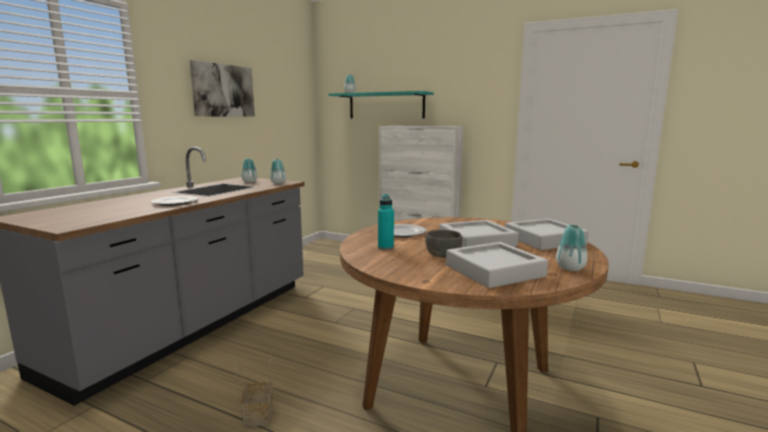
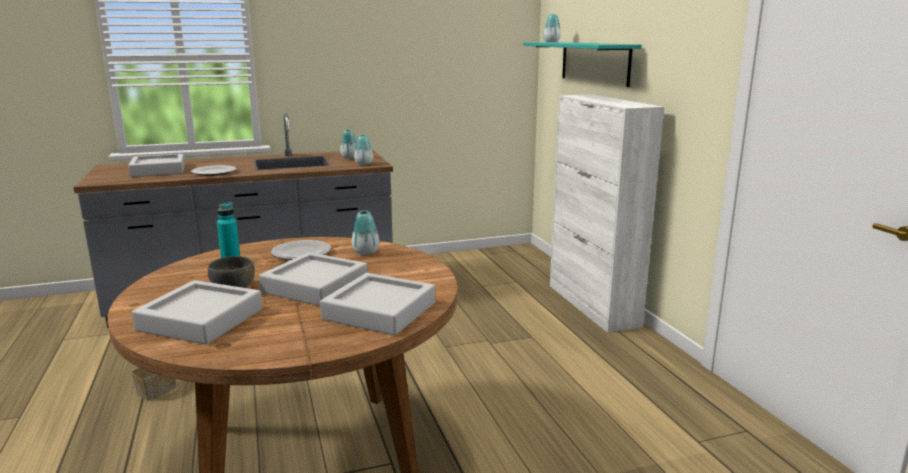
camera: 45 degrees right, 5 degrees up
picture [190,60,255,116] -> none
vase [556,224,587,271] -> vase moved to [352,210,379,255]
none -> grey tray [128,154,185,177]

